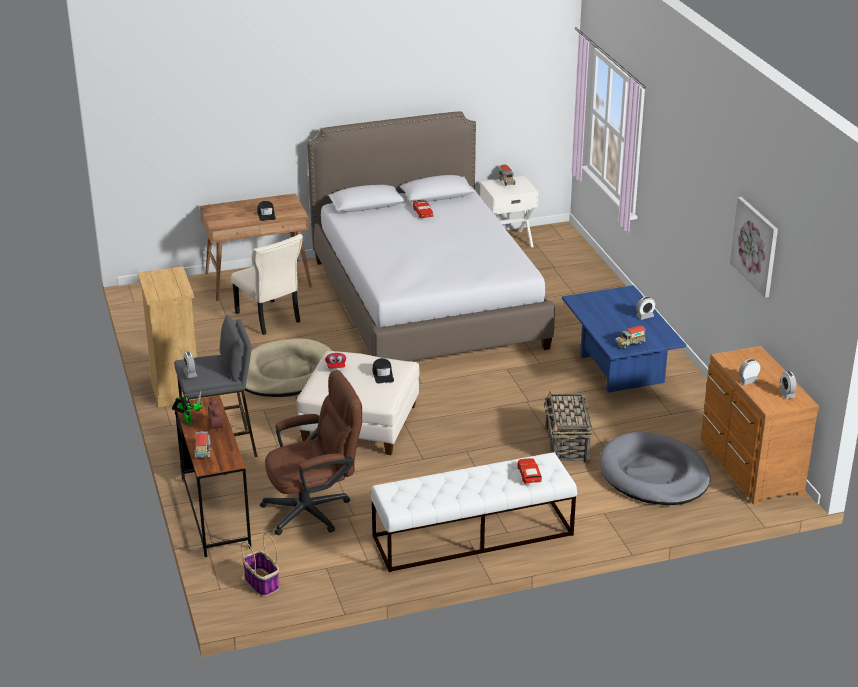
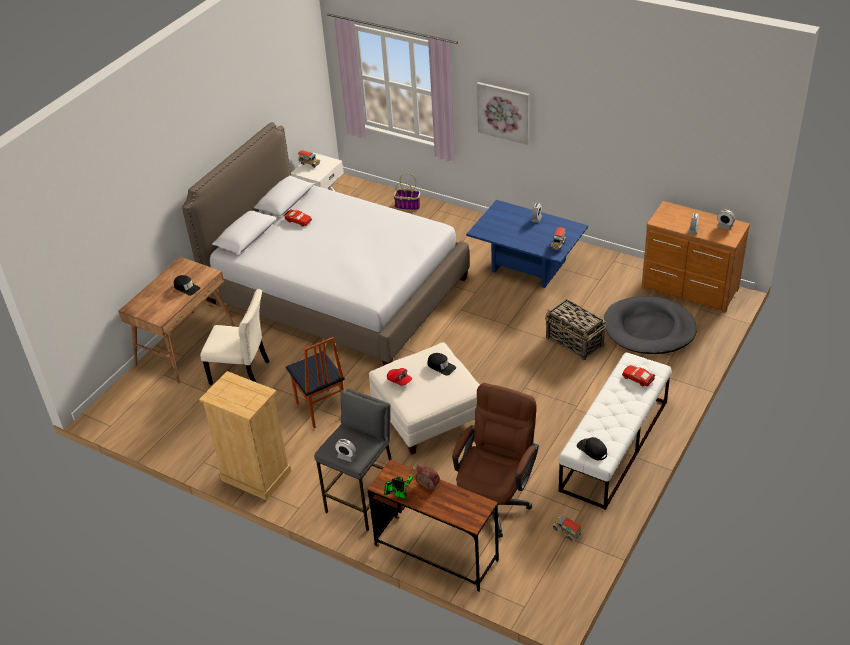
camera: 40 degrees left, 10 degrees up
toy truck [194,431,210,458] -> toy truck moved to [552,516,582,541]
basket [241,533,279,597] -> basket moved to [393,173,421,211]
beige dog bed [245,338,332,397] -> chair [286,337,345,428]
picture [730,197,778,298] -> picture moved to [477,82,529,145]
none -> black cap [576,437,607,460]

